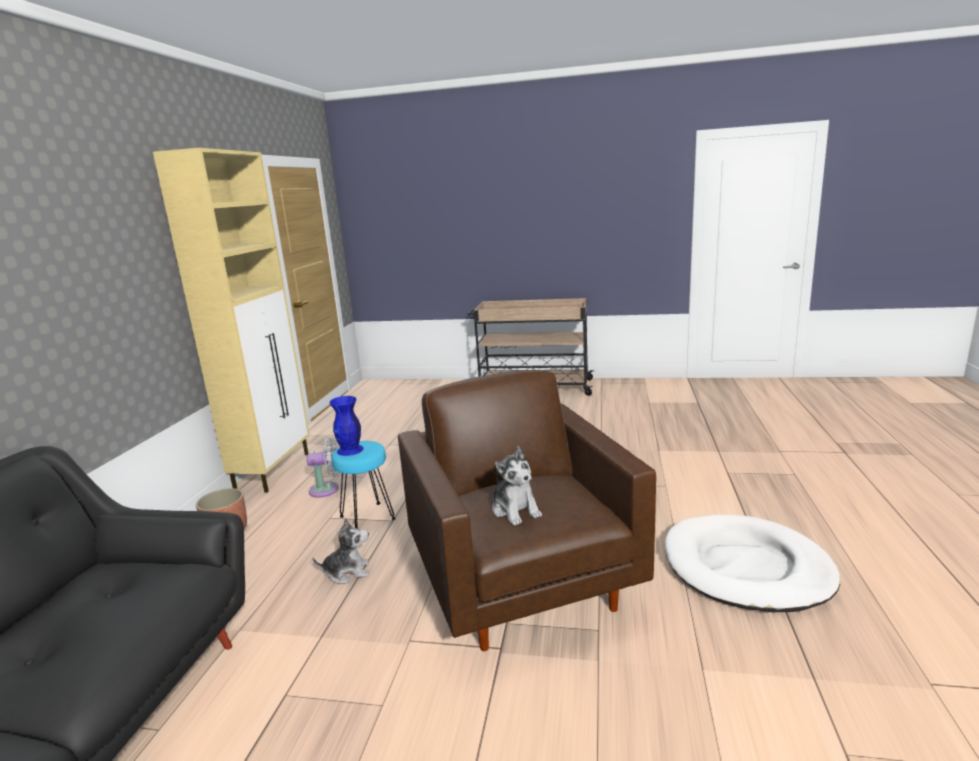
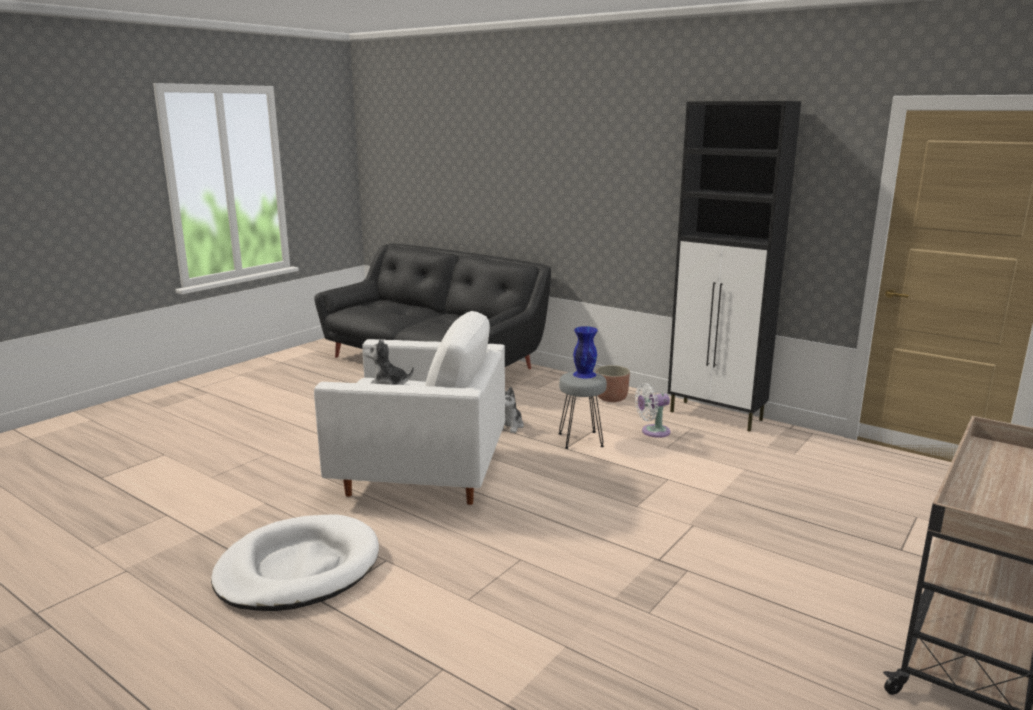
camera: 115 degrees right, 0 degrees up
beige cabinet [153,148,310,493] -> black cabinet [668,101,801,432]
white fan [306,438,340,498] -> white fan turned 60 degrees clockwise [635,383,670,438]
turquoise stool [332,441,396,529] -> grey stool [558,371,607,449]
brown armchair [398,370,656,651] -> white armchair [314,311,505,505]

